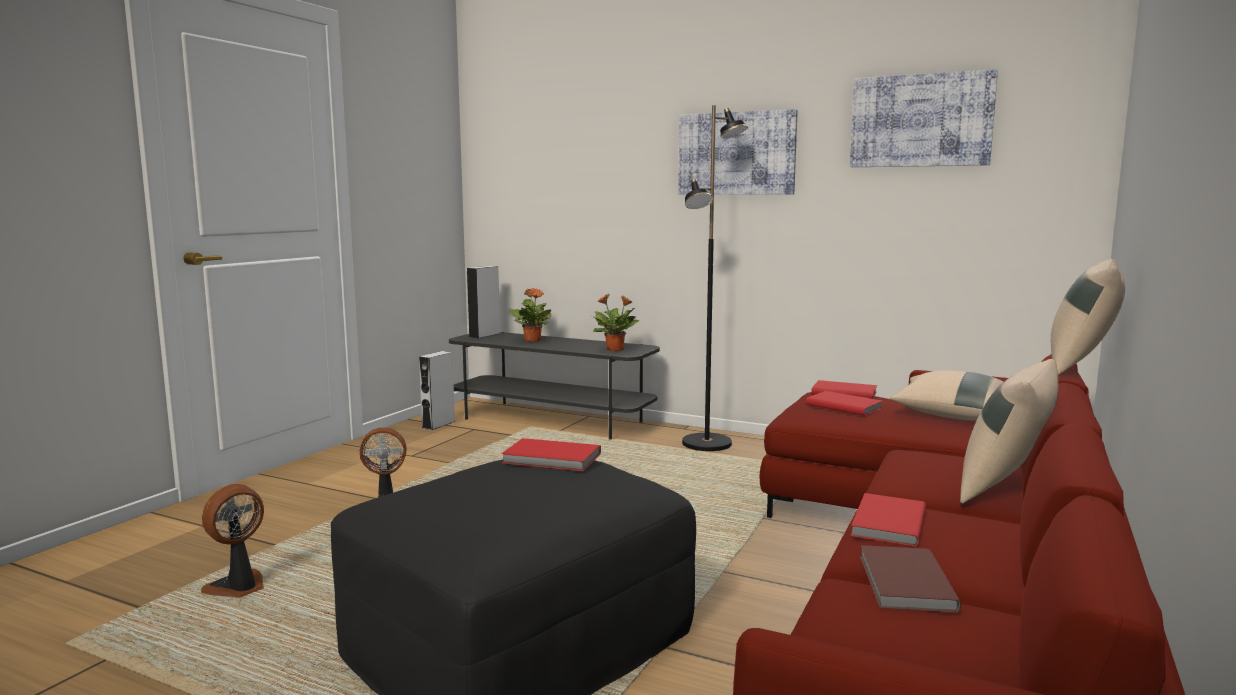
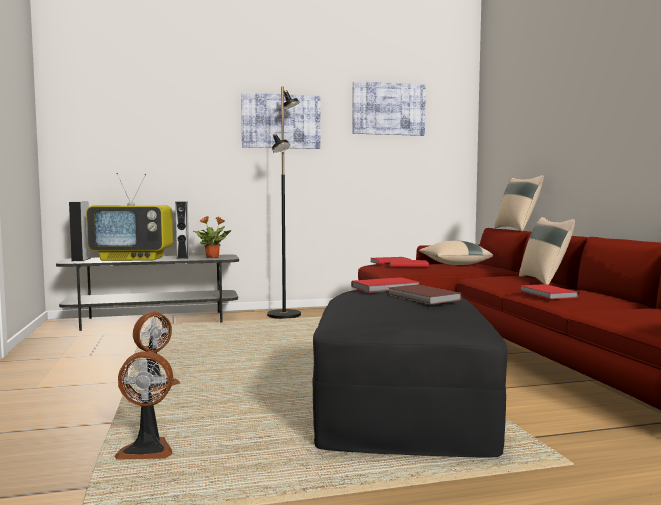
camera: 40 degrees left, 5 degrees down
fan [201,484,264,598] -> fan turned 90 degrees counterclockwise [115,351,173,460]
grey speaker [419,351,455,430] -> grey speaker moved to [175,202,189,259]
potted plant [509,288,551,342] -> television [86,173,173,261]
brown book [860,545,962,613] -> brown book moved to [388,284,463,305]

